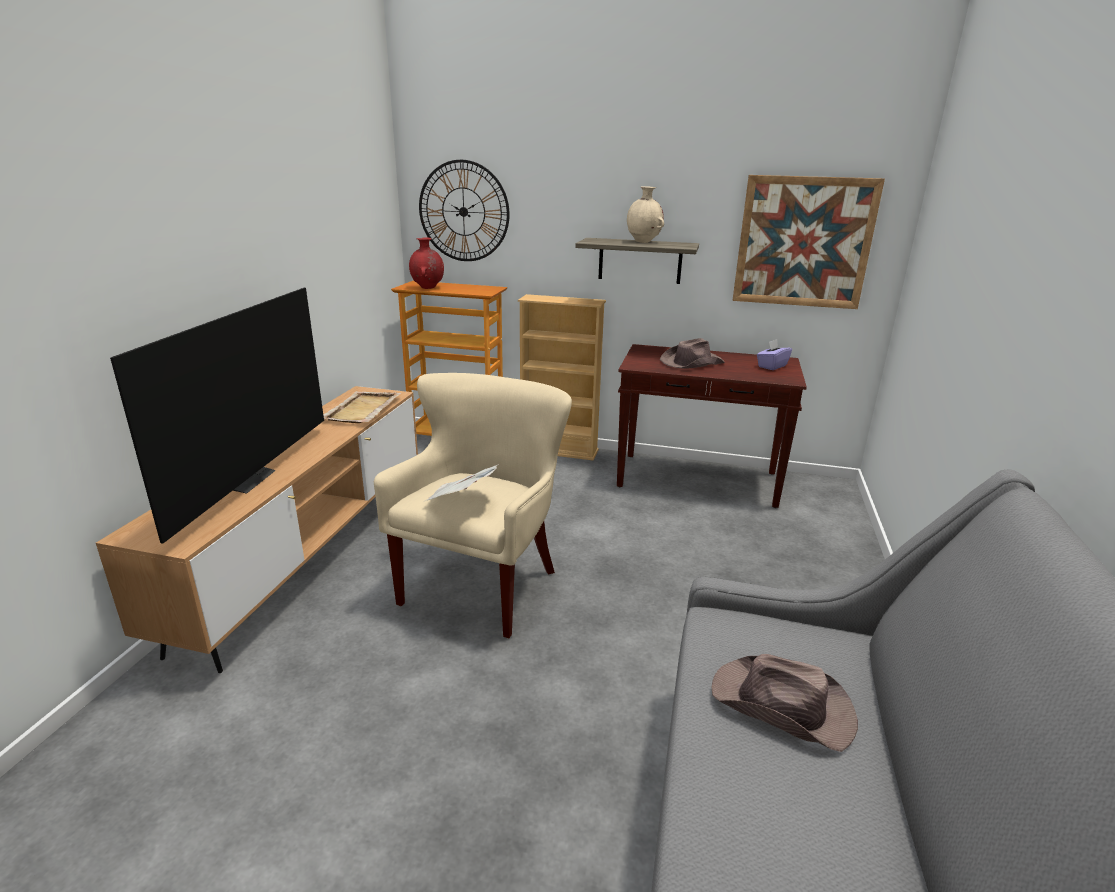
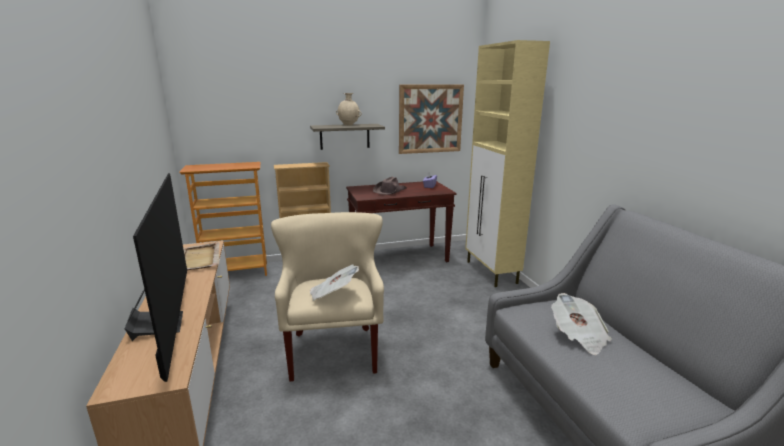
camera: 30 degrees left, 5 degrees down
red vase [409,237,444,289] -> none
wall clock [419,160,510,261] -> none
brown hat [711,654,858,752] -> newspaper [551,293,612,355]
none -> beige cabinet [465,40,550,287]

